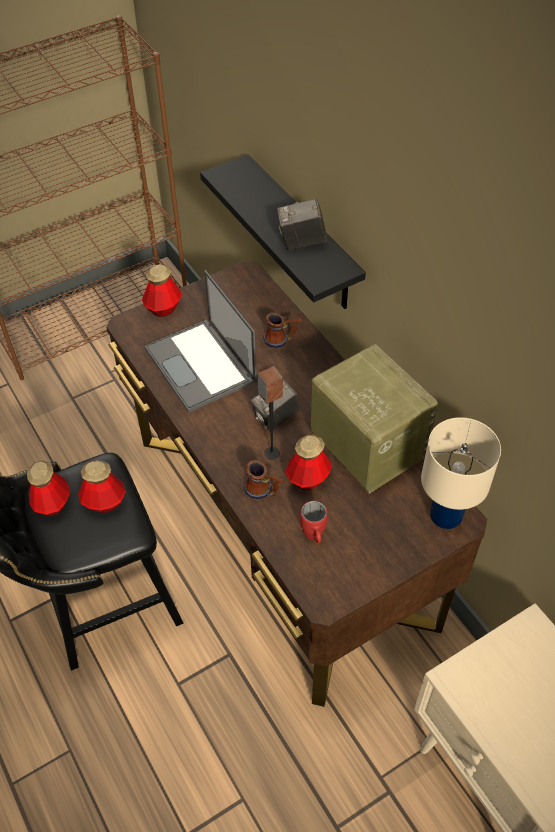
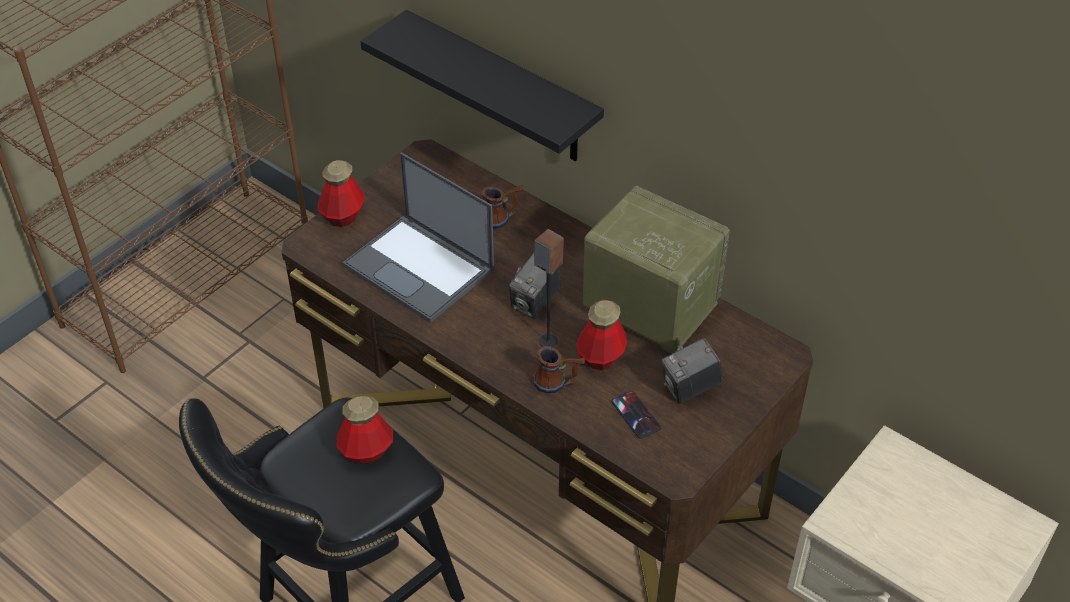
camera: 20 degrees left, 5 degrees down
bottle [27,460,70,516] -> none
camera [277,198,327,250] -> camera moved to [661,338,723,404]
red mug [300,501,328,544] -> phone [611,391,661,439]
beige table lamp [421,417,501,529] -> none

